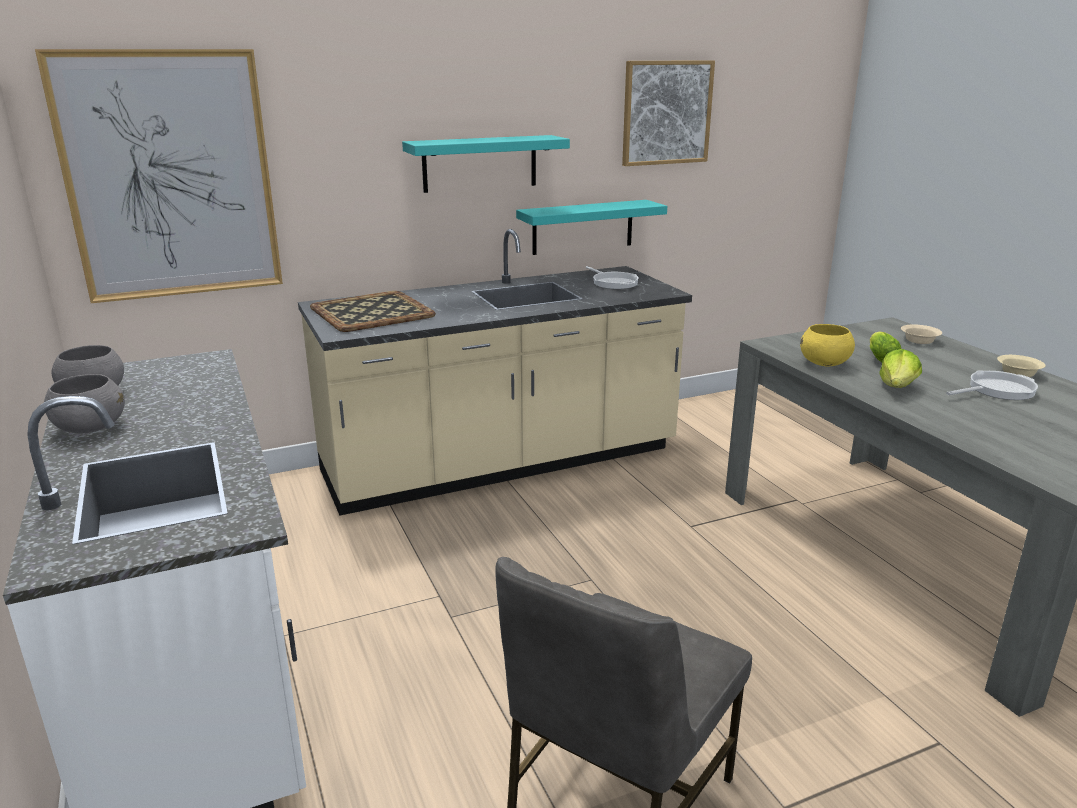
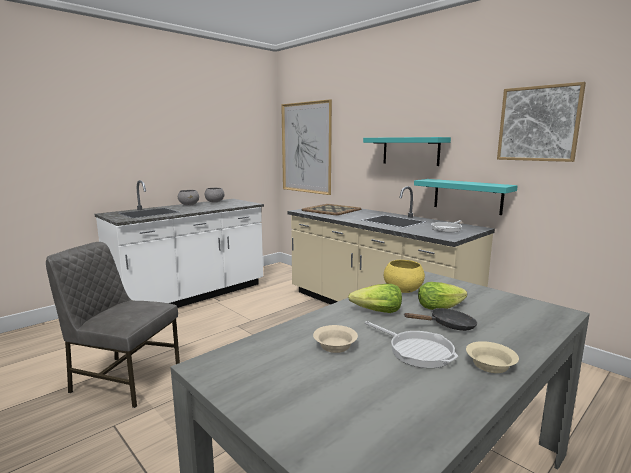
camera: 70 degrees right, 10 degrees down
beige bowl [901,325,942,344] -> beige bowl moved to [313,325,358,353]
none -> black frying pan [404,308,477,331]

